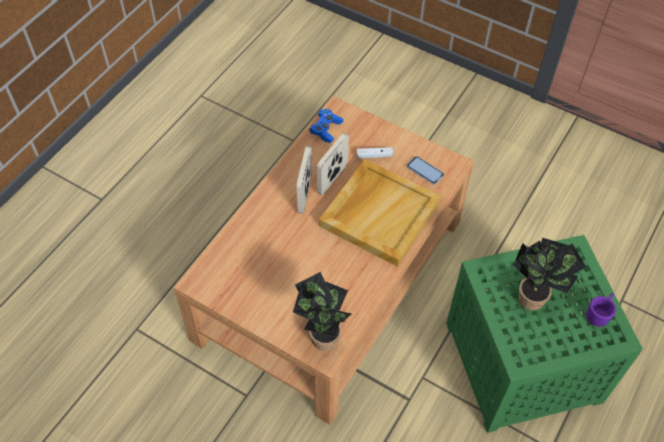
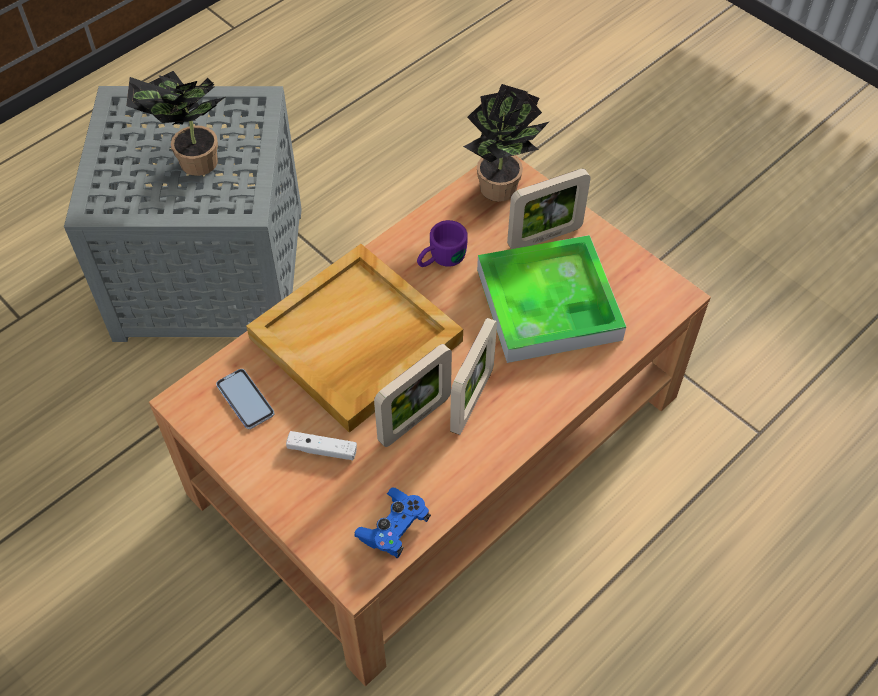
camera: 165 degrees left, 0 degrees up
green side table [446,235,643,433] -> grey side table [64,86,302,342]
purple mug [586,293,616,327] -> purple mug moved to [417,220,468,267]
none -> tray [477,235,626,363]
none -> picture frame [507,169,591,249]

